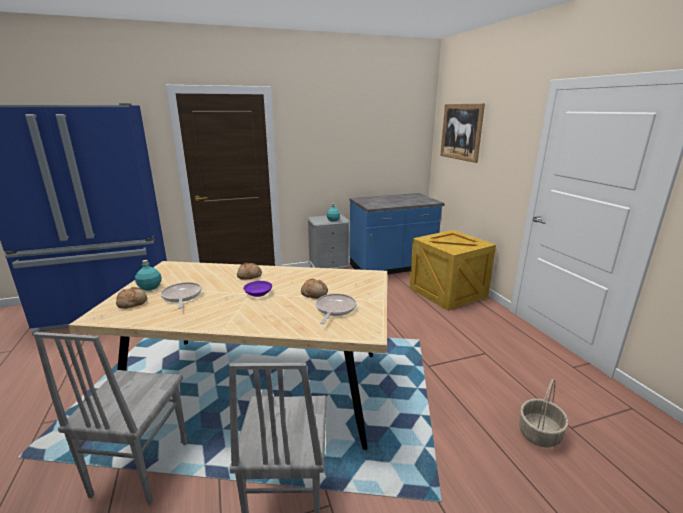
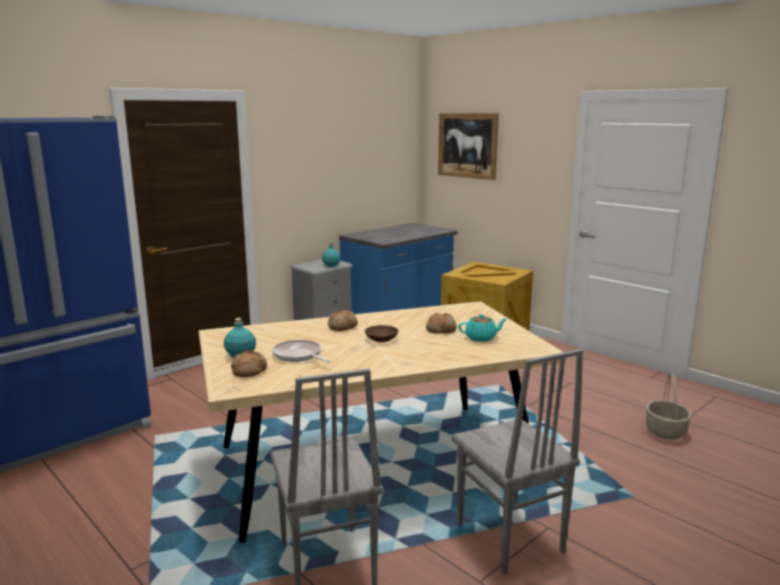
camera: 25 degrees left, 5 degrees down
purple bowl [243,281,272,297] -> brown bowl [365,325,399,342]
frying pan [316,293,356,324] -> turquoise teapot [458,314,507,342]

